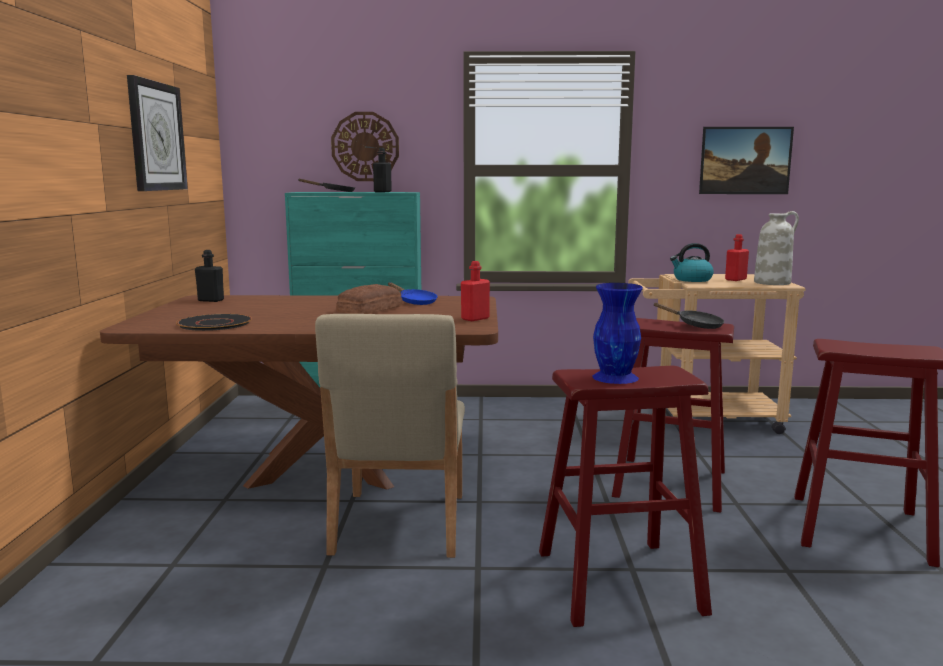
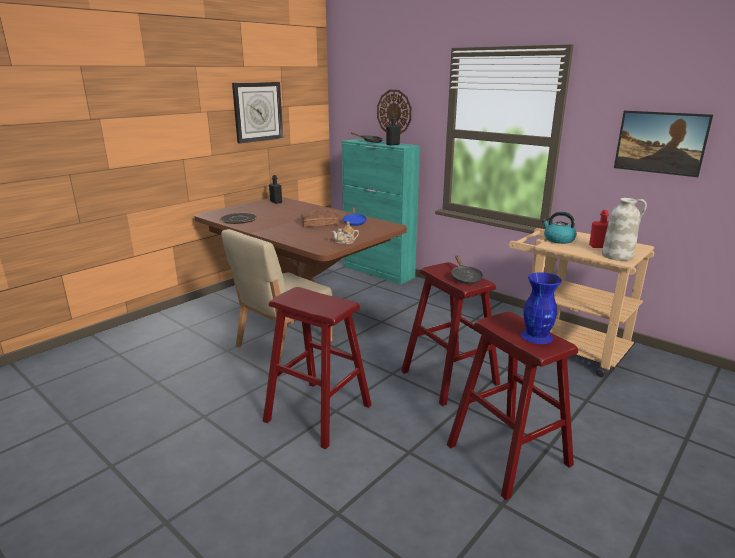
camera: 40 degrees right, 10 degrees up
red bottle [461,261,490,321] -> teapot [332,221,359,244]
blue vase [592,283,643,384] -> blue vase moved to [521,272,562,344]

